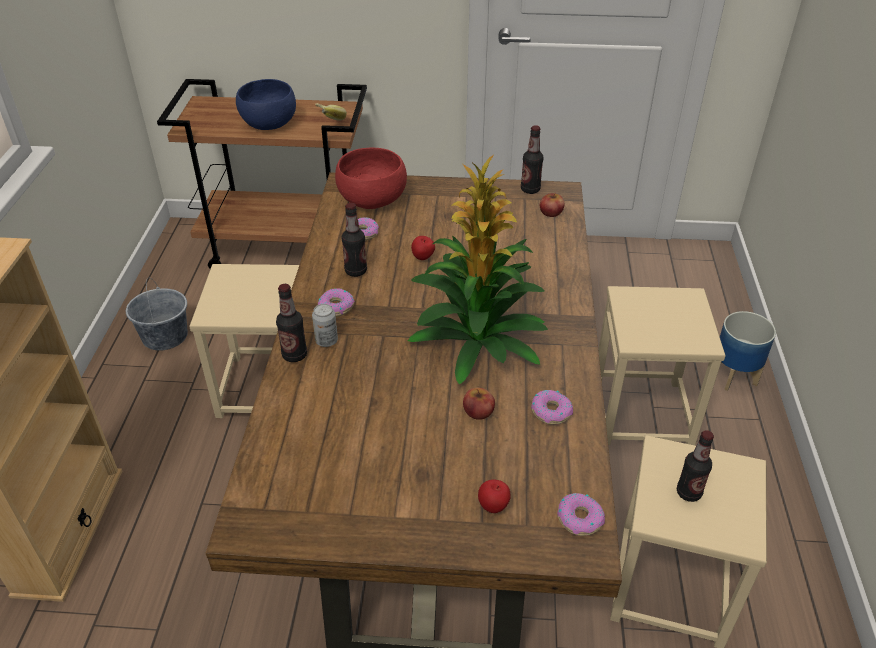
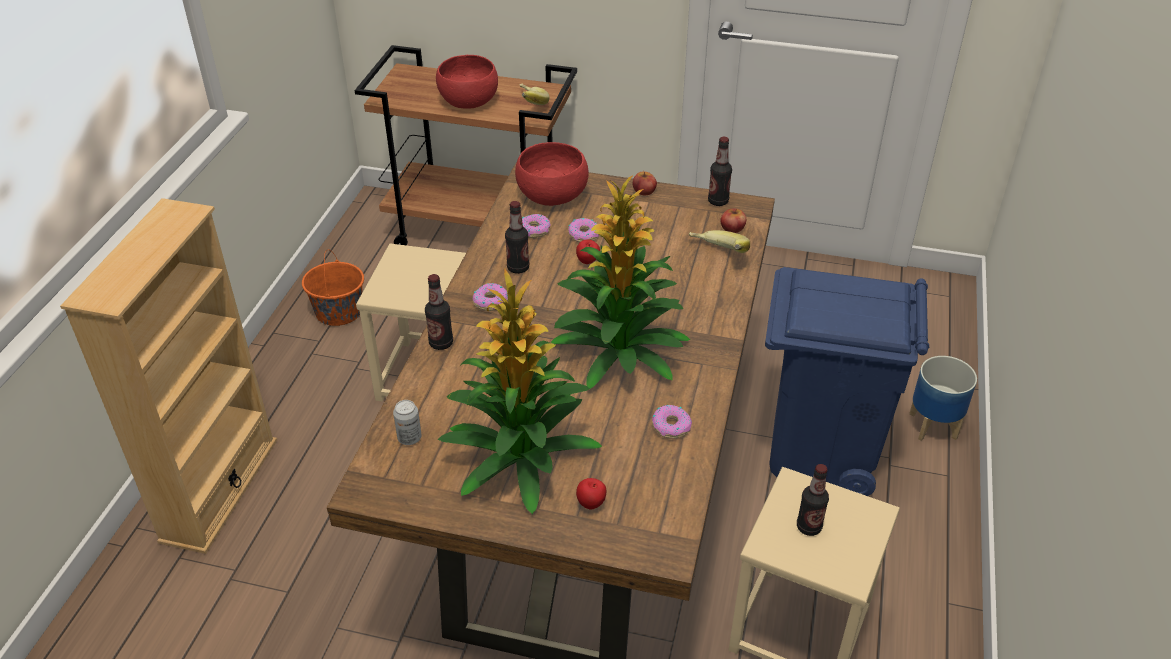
camera: 10 degrees right, 0 degrees up
grey bucket [126,278,188,351] -> orange bucket [302,250,364,326]
blue bowl [236,79,296,130] -> red bowl [436,55,498,109]
can [312,304,338,347] -> can moved to [393,400,422,445]
apple [463,388,495,420] -> apple moved to [633,172,657,195]
donut [557,493,605,536] -> donut moved to [568,218,600,242]
beige stool [598,286,726,445] -> blue trash can [765,267,929,496]
none -> potted plant [438,269,602,514]
none -> banana [689,230,750,253]

